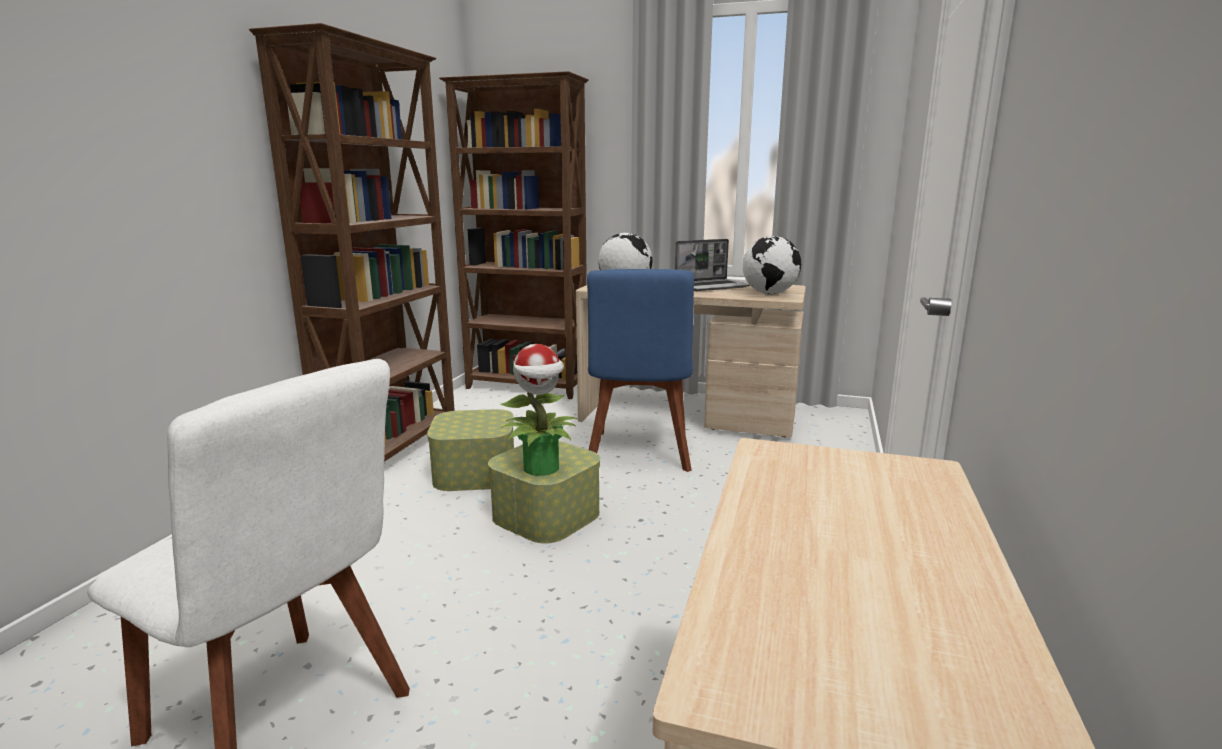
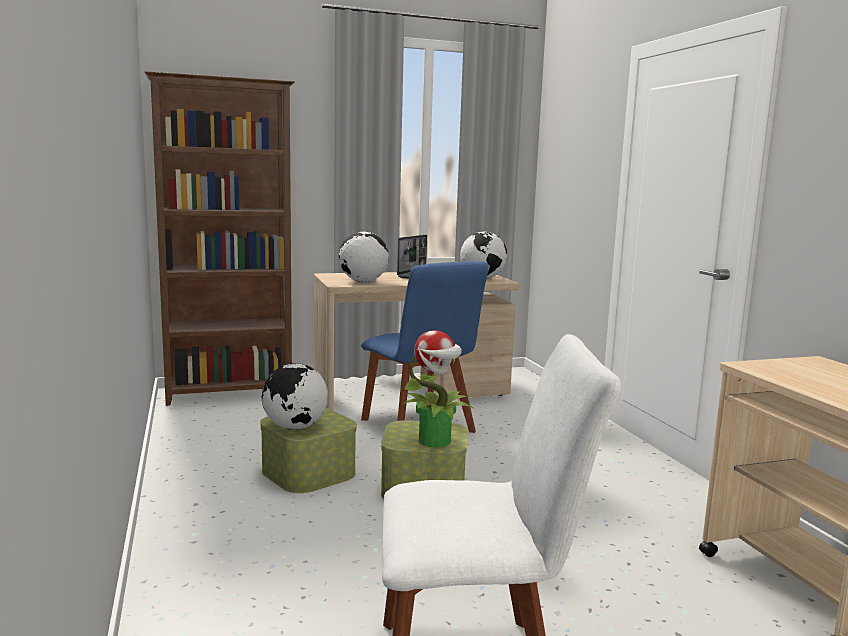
camera: 35 degrees left, 5 degrees down
brown bookcase [249,23,455,462] -> none
none -> globe [262,363,328,430]

